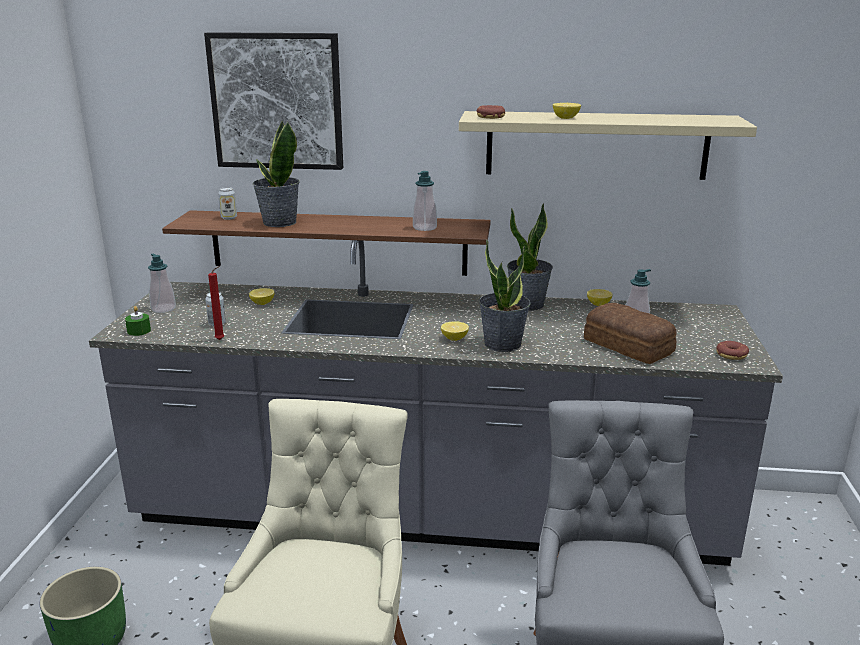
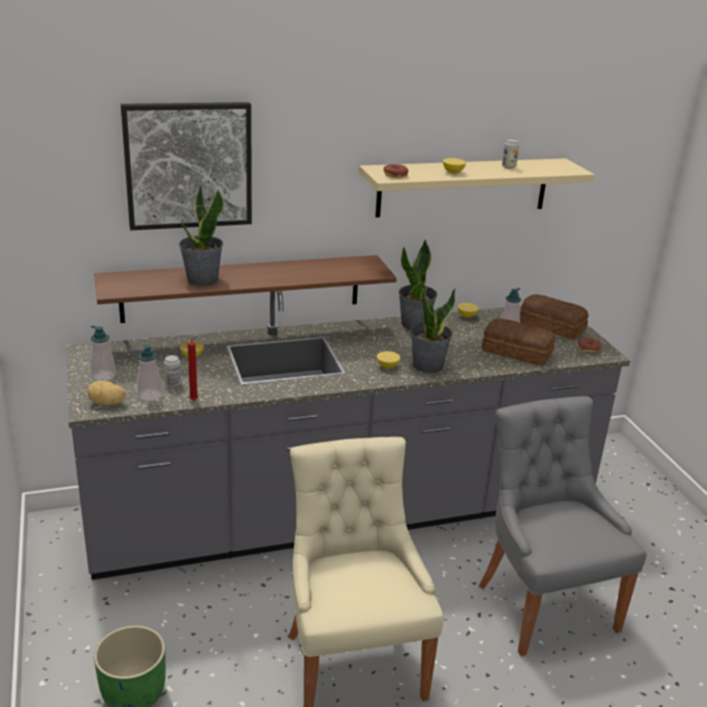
camera: 25 degrees left, 5 degrees up
green candle [125,306,151,336] -> potato [87,381,126,405]
can [218,187,237,220] -> can moved to [502,139,519,169]
soap dispenser [413,171,437,231] -> soap dispenser moved to [137,344,162,401]
none -> bread [520,294,589,340]

